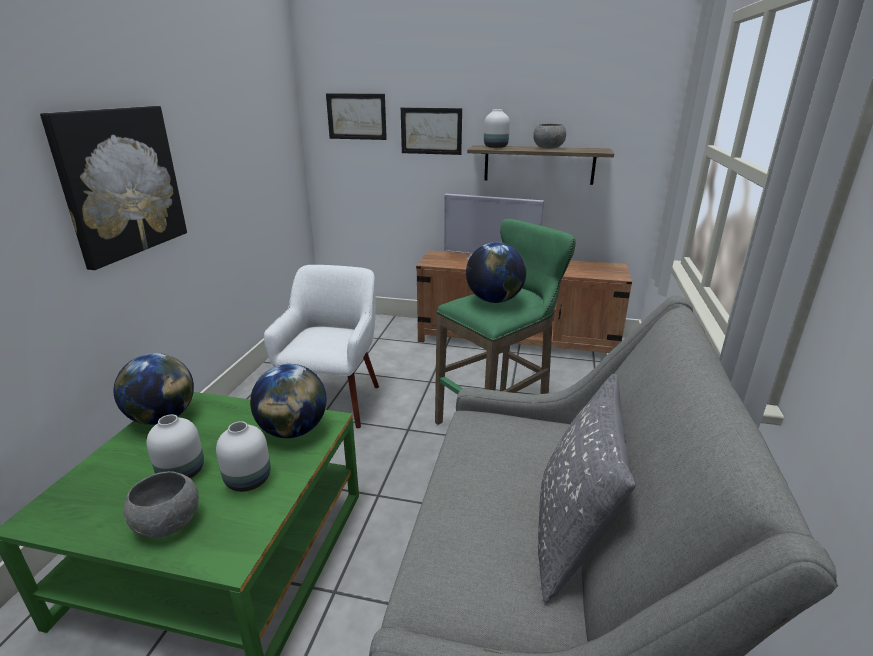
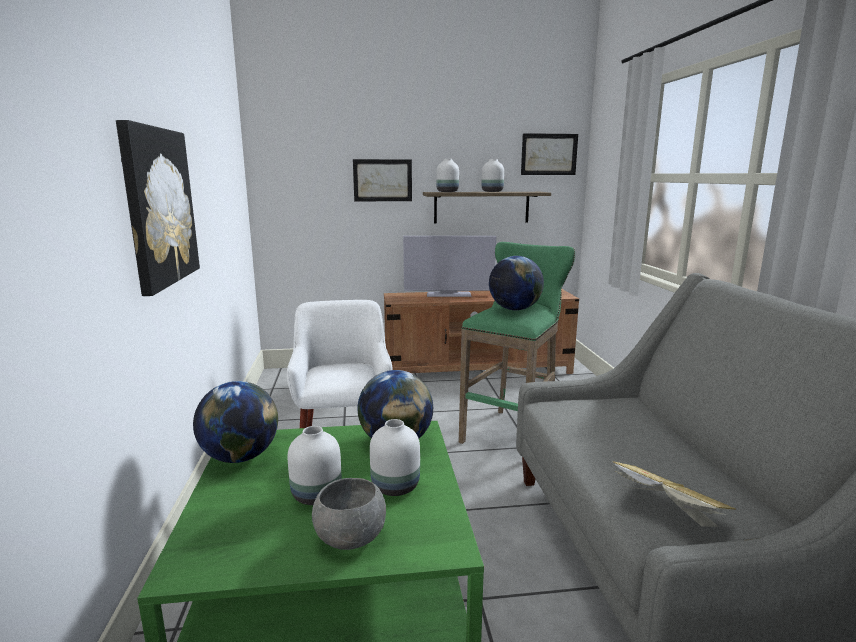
camera: 20 degrees left, 10 degrees down
picture [326,93,387,140] -> picture moved to [521,133,578,175]
grey bowl [533,124,566,149] -> white vase [482,159,504,192]
grey pillow [538,374,636,603] -> none
none -> book [613,461,736,527]

